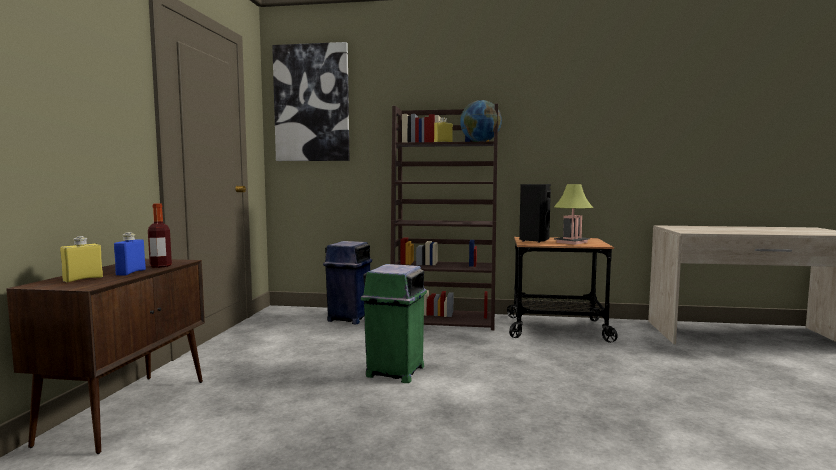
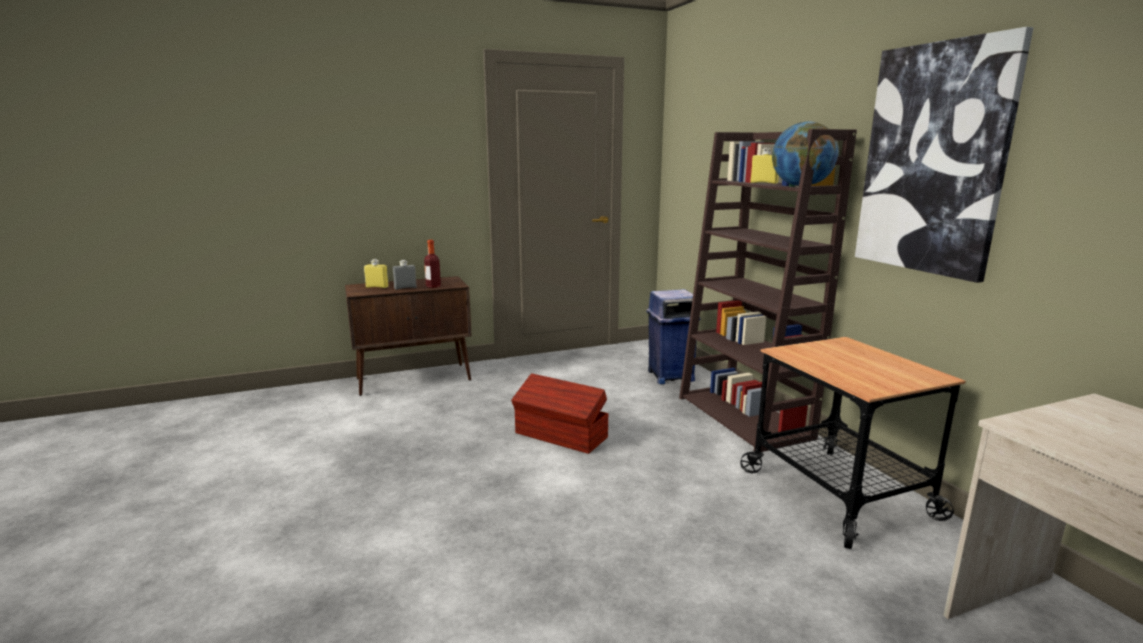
camera: 60 degrees right, 10 degrees up
blue bottle [114,232,146,275] -> grey bottle [393,260,417,290]
picture [272,42,349,161] -> picture moved to [855,27,1033,283]
green trash can [361,264,427,383] -> brown storage box [511,373,609,454]
black speaker [519,184,551,243] -> none
table lamp [554,184,593,245] -> none

